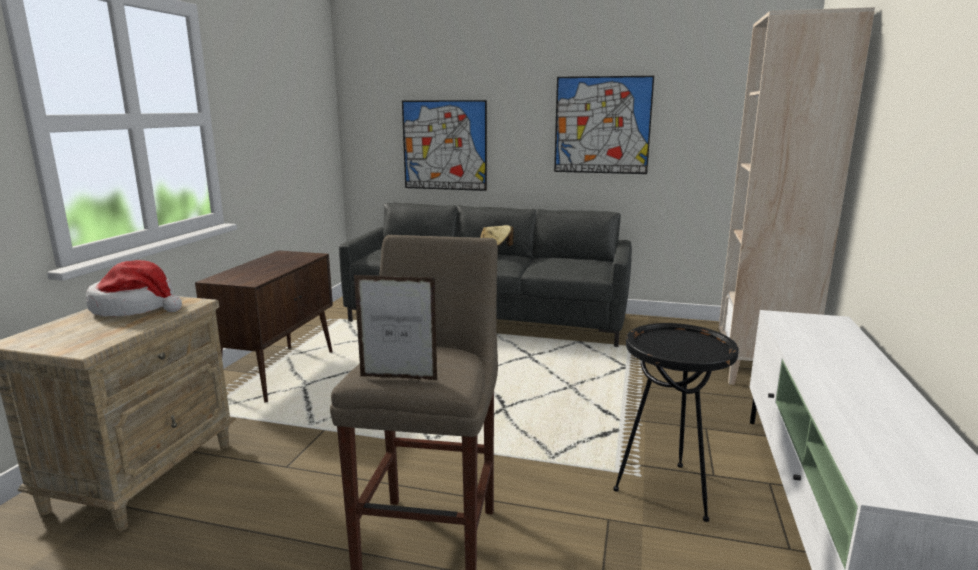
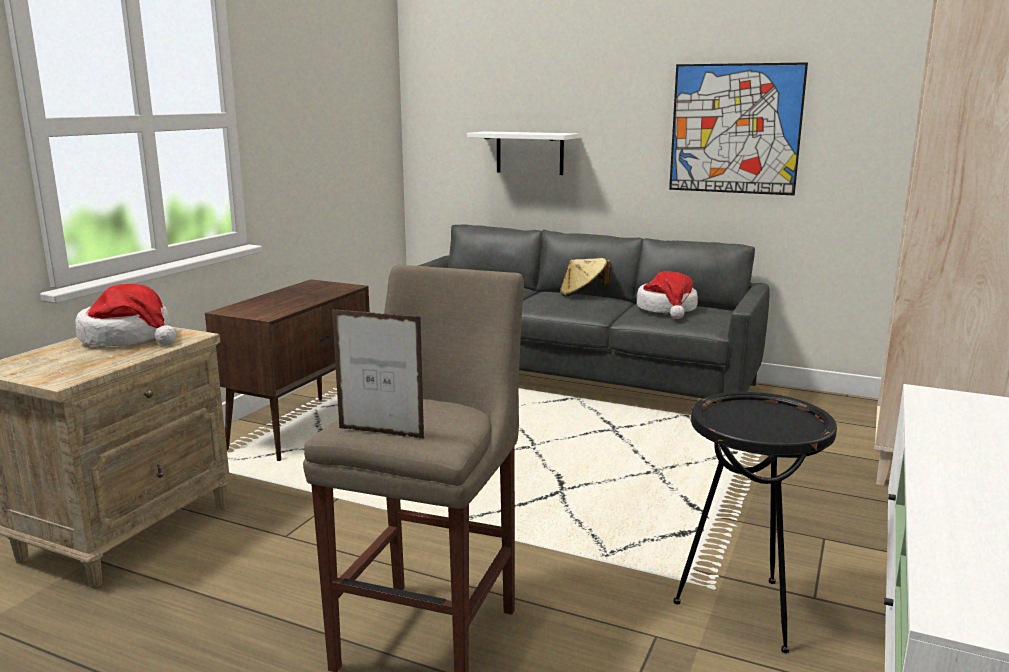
camera: 10 degrees right, 0 degrees up
picture [402,100,487,191] -> white shelf [467,131,579,175]
none -> hat [637,271,698,319]

